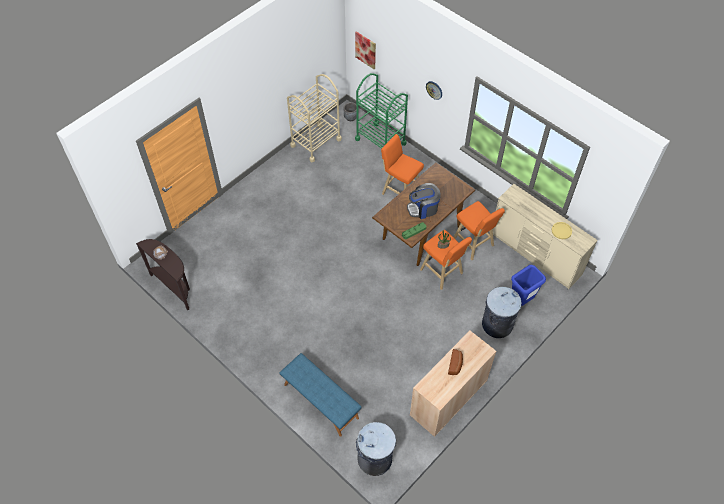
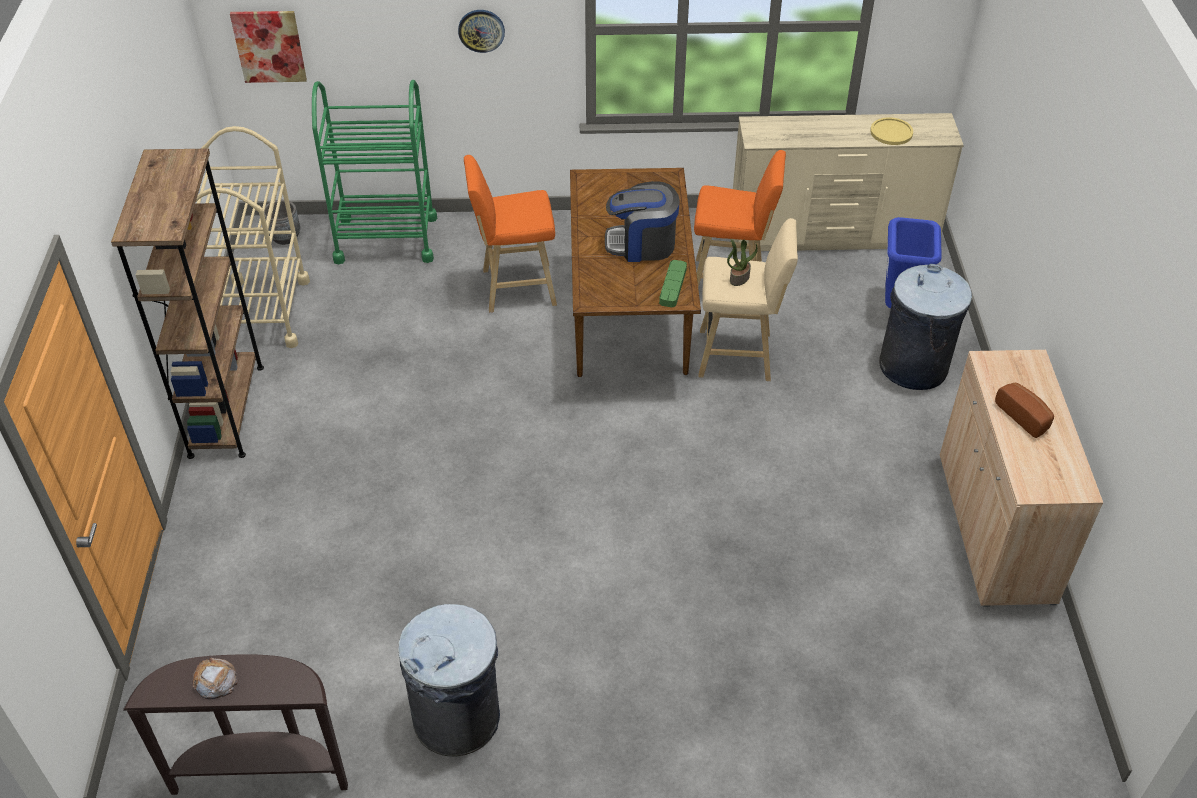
camera: 45 degrees left, 10 degrees down
blue bench [279,353,361,437] -> none
grey trash can [356,422,396,476] -> grey trash can moved to [398,604,500,757]
coffee machine [407,183,441,219] -> coffee machine turned 60 degrees clockwise [605,181,680,262]
orange stool [420,230,472,290] -> beige stool [698,218,798,381]
none -> brown bookcase [111,148,264,459]

